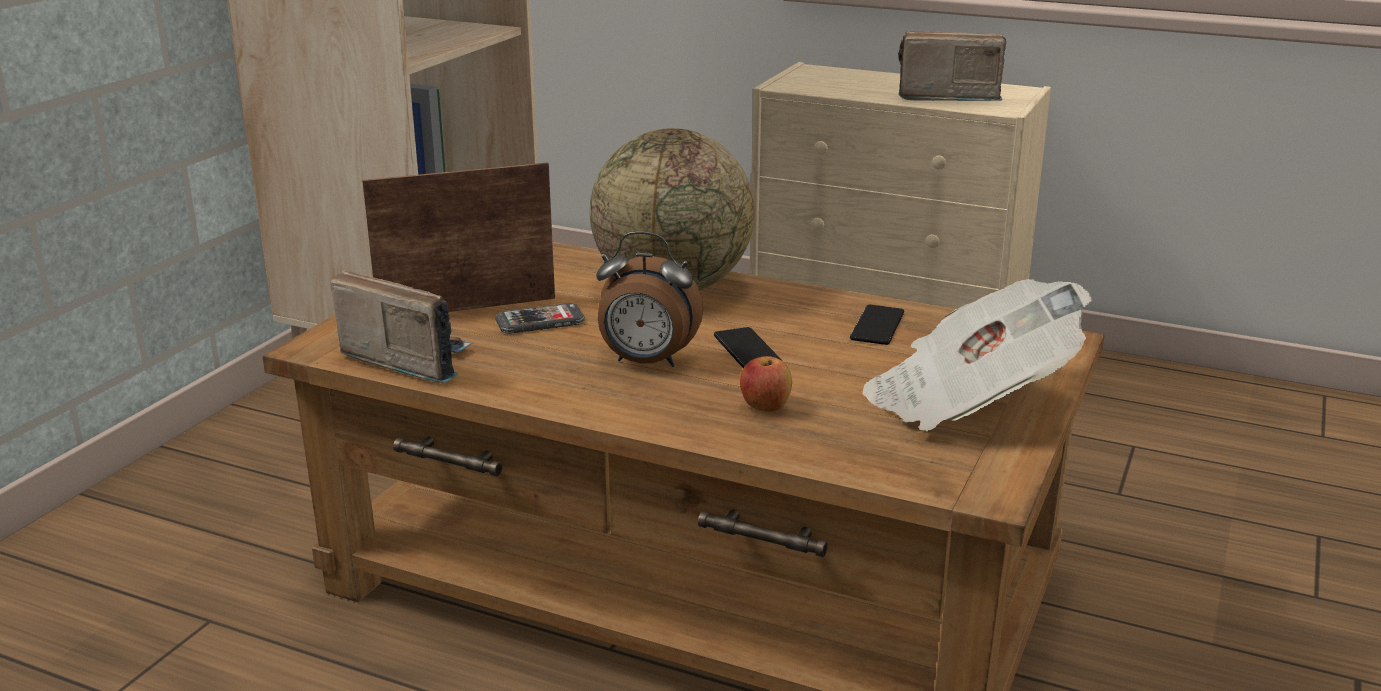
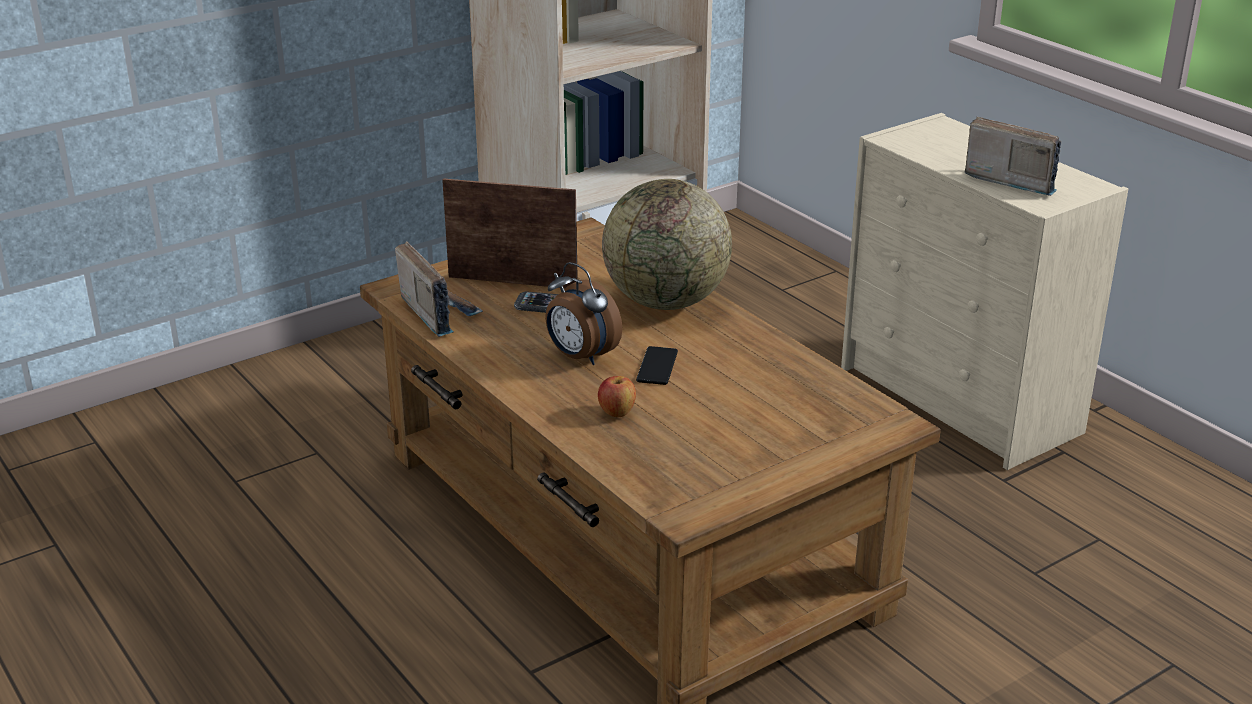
camera: 30 degrees right, 5 degrees up
phone [850,305,904,345] -> none
newspaper [862,279,1093,431] -> none

